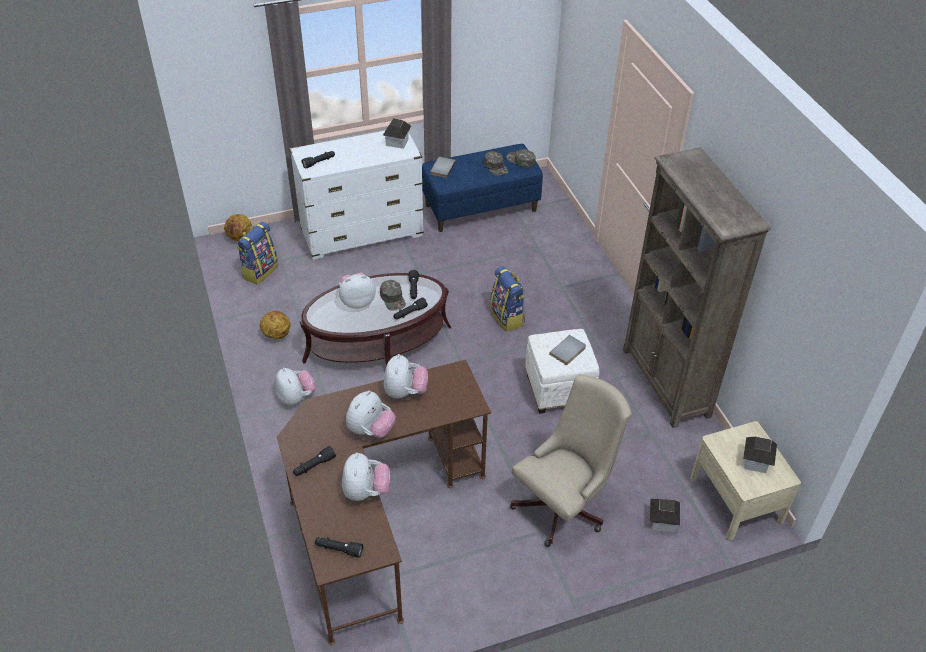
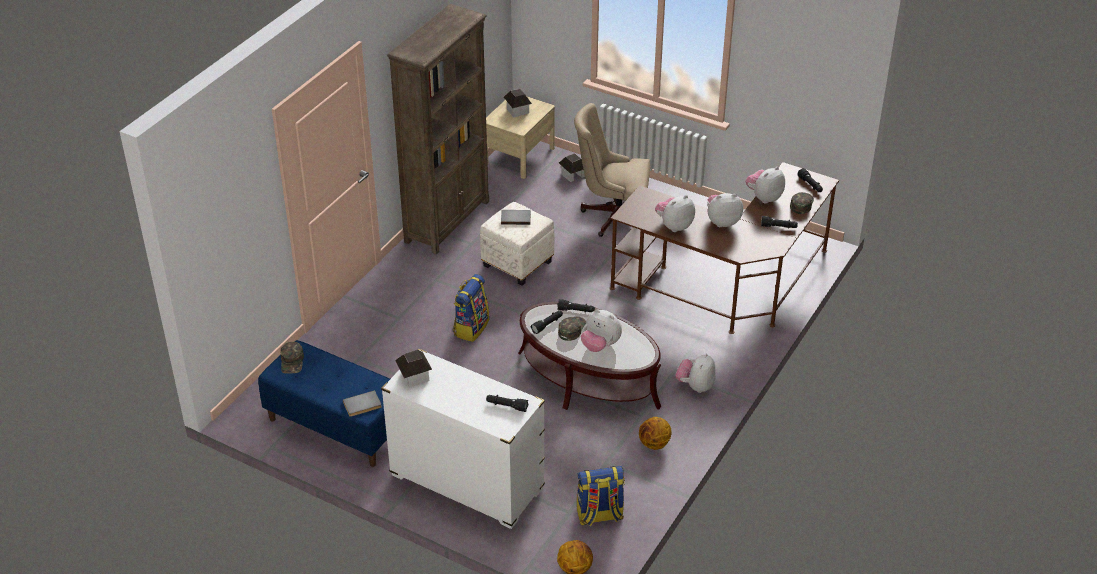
camera: 130 degrees left, 5 degrees down
green cap [484,151,508,176] -> green cap moved to [790,192,814,214]

